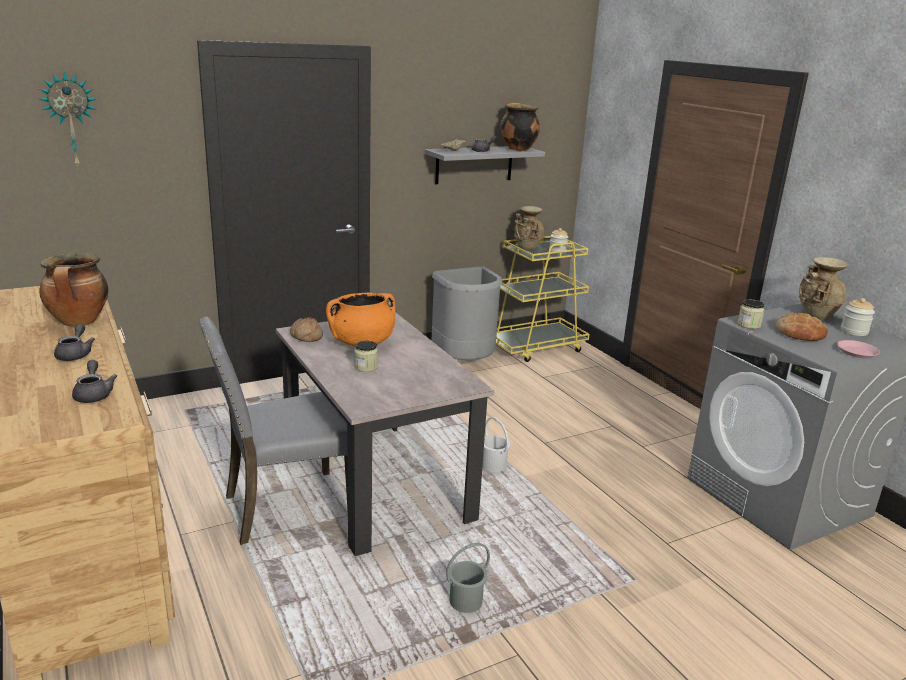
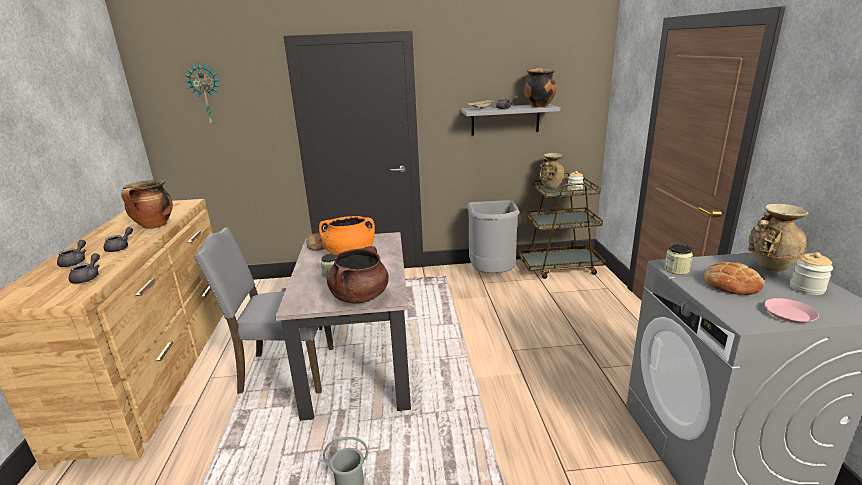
camera: 25 degrees right, 0 degrees up
white bucket [482,417,511,472] -> none
yellow cart [496,236,590,362] -> brown cart [518,172,605,279]
none -> grey teapot [57,240,86,267]
none -> brown cooking pot [327,246,389,303]

